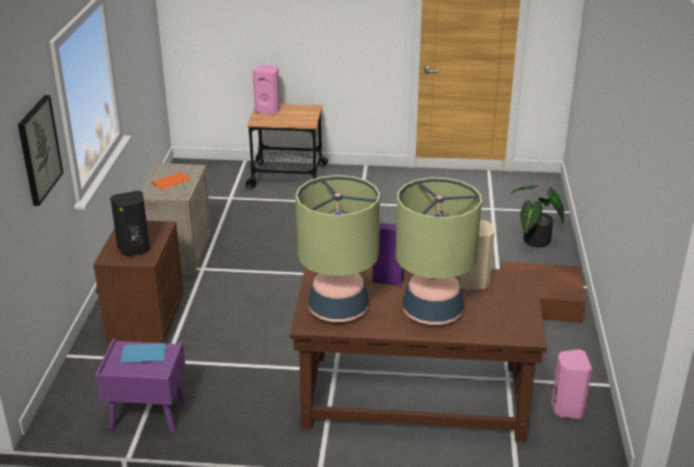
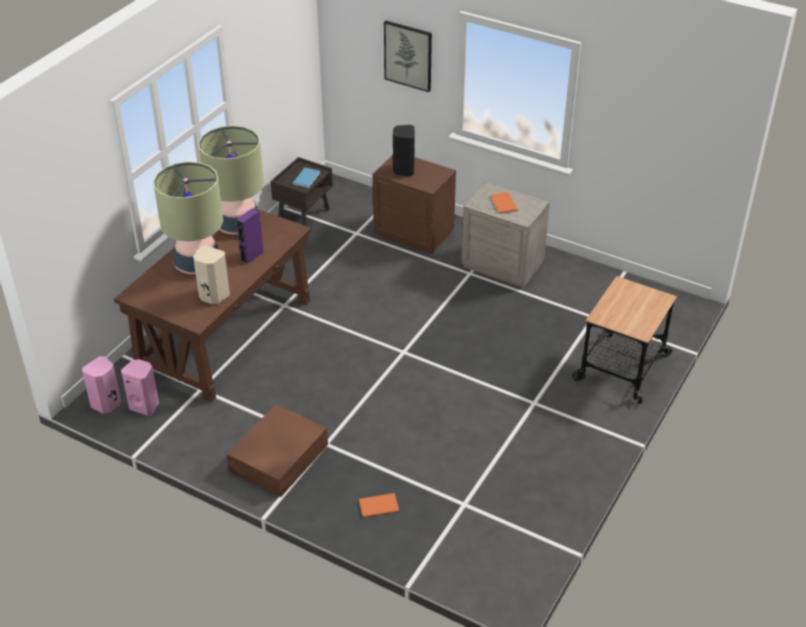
camera: 115 degrees right, 10 degrees up
purple nightstand [95,338,186,434] -> brown nightstand [271,157,333,226]
pink speaker [253,65,280,114] -> pink speaker moved to [82,356,121,414]
potted plant [510,185,564,247] -> orange book [359,493,399,517]

